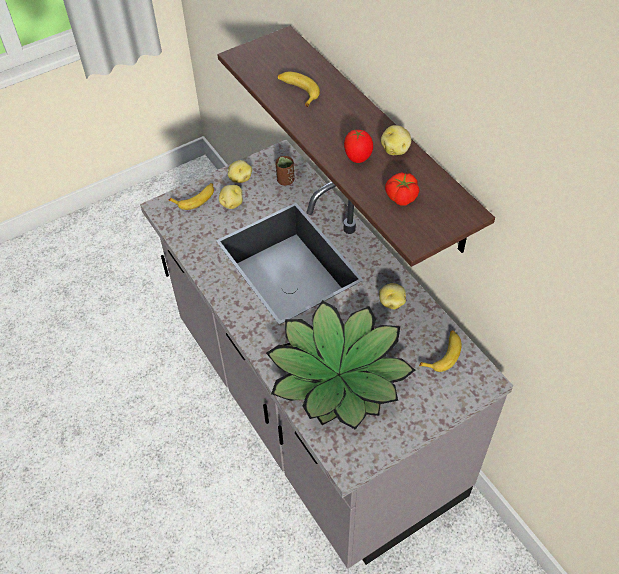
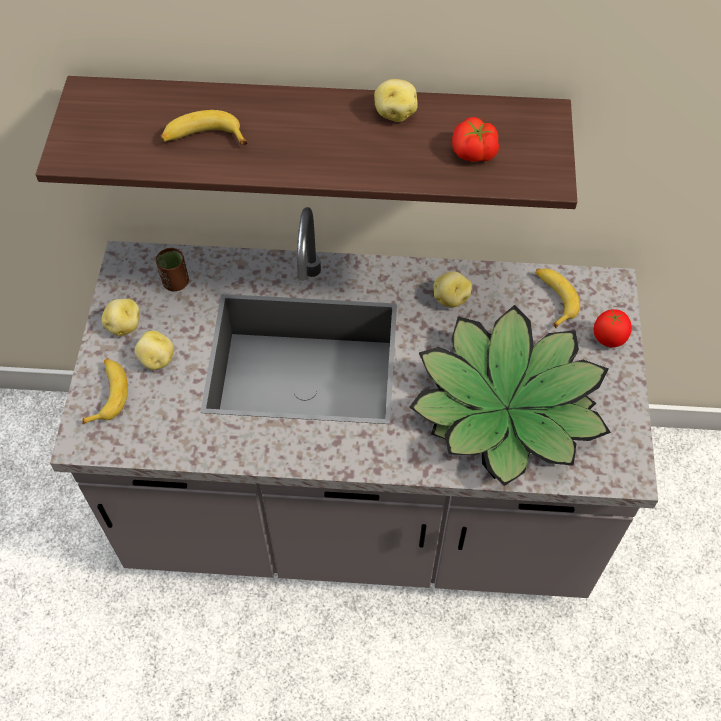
camera: 55 degrees left, 5 degrees up
tomato [344,129,373,163] -> tomato moved to [593,309,632,347]

